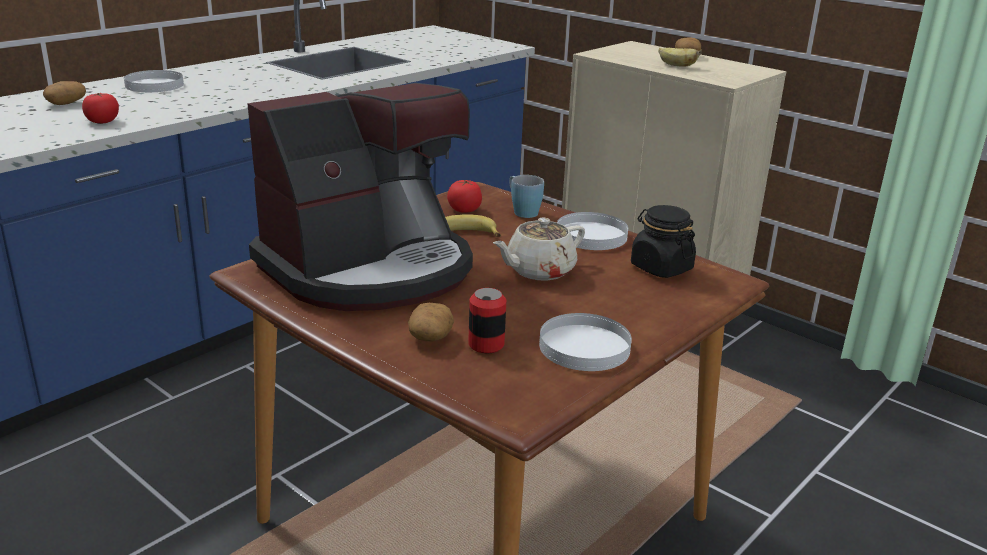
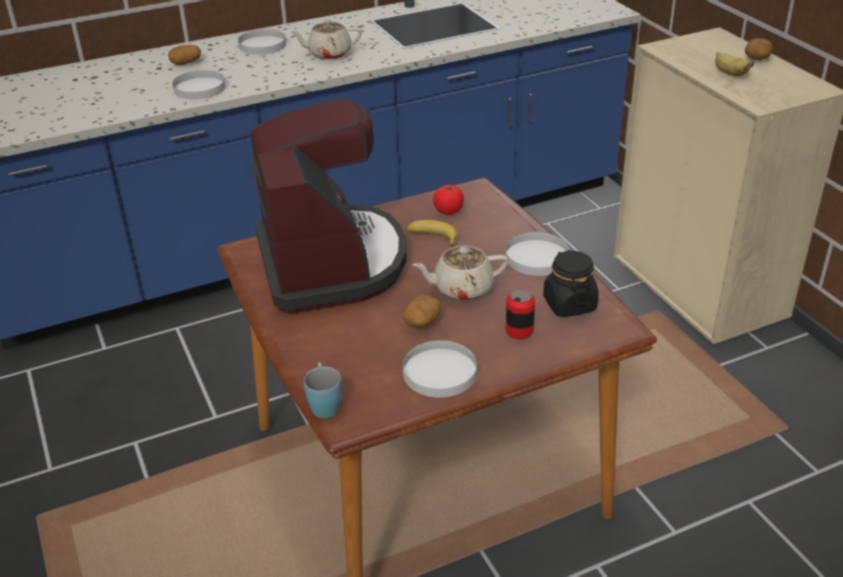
camera: 25 degrees right, 10 degrees up
tomato [82,93,119,123] -> white plate [172,70,226,99]
coffee machine [247,83,473,311] -> coffee machine turned 90 degrees counterclockwise [251,98,406,314]
potato [408,303,454,342] -> potato moved to [403,295,441,328]
can [468,288,506,353] -> can moved to [506,290,535,339]
blue mug [509,175,544,218] -> blue mug moved to [304,362,342,418]
none -> beige teapot [290,20,362,60]

